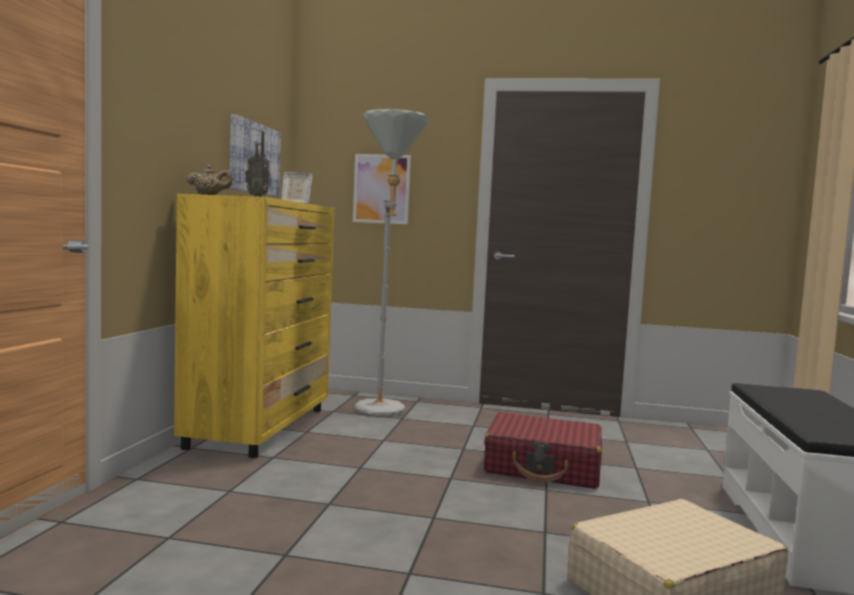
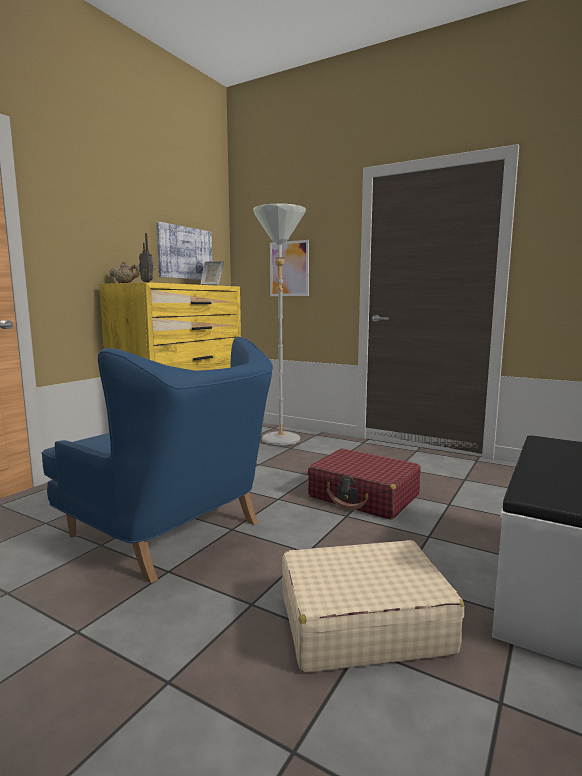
camera: 20 degrees right, 5 degrees up
none -> blue armchair [41,337,273,583]

